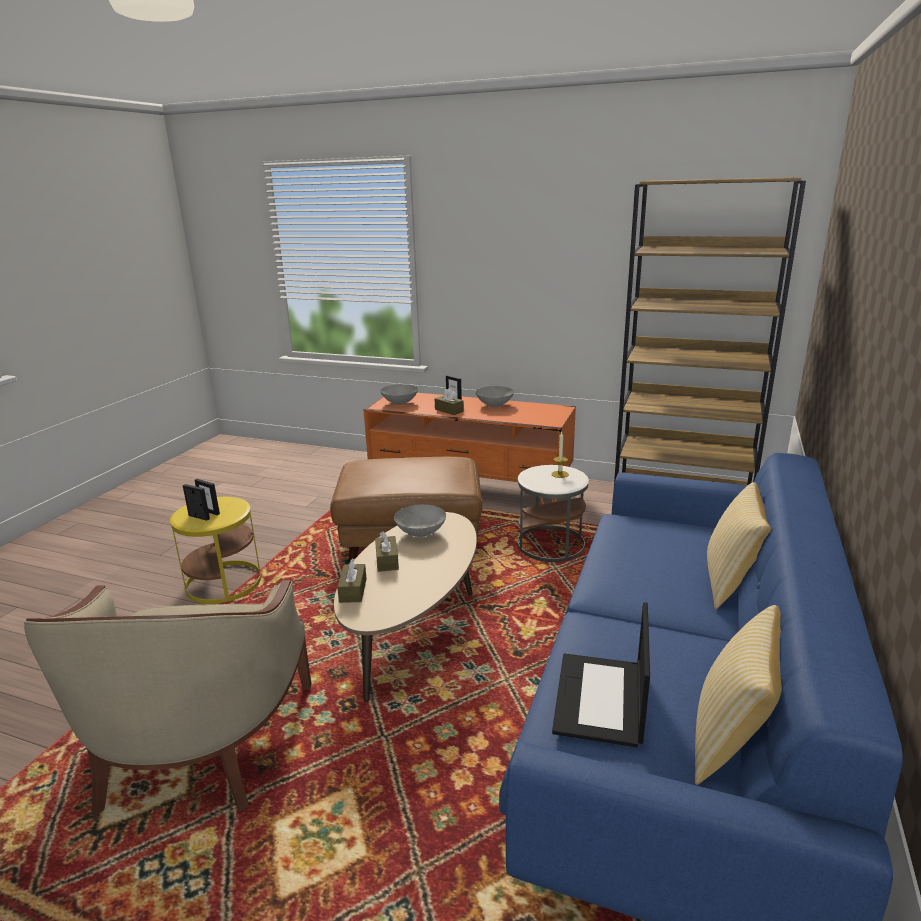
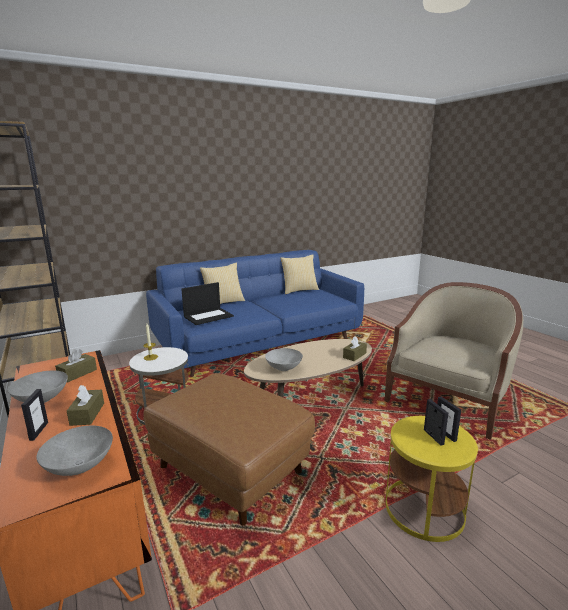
camera: 140 degrees left, 5 degrees down
brown tissue box [375,532,399,572] -> brown tissue box moved to [55,349,97,382]
laptop [552,602,650,747] -> laptop moved to [181,282,234,325]

